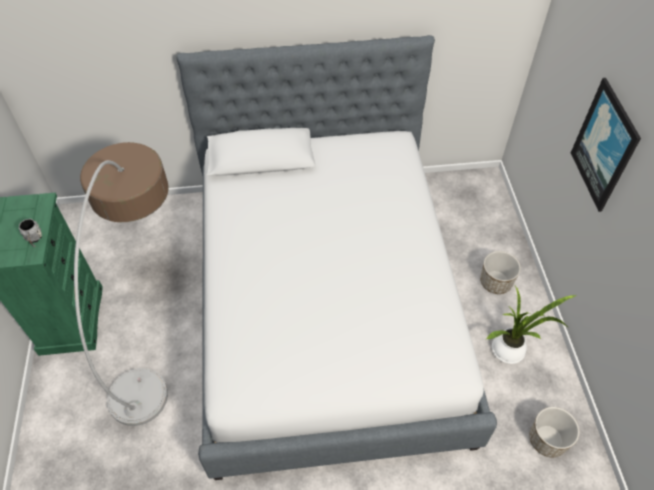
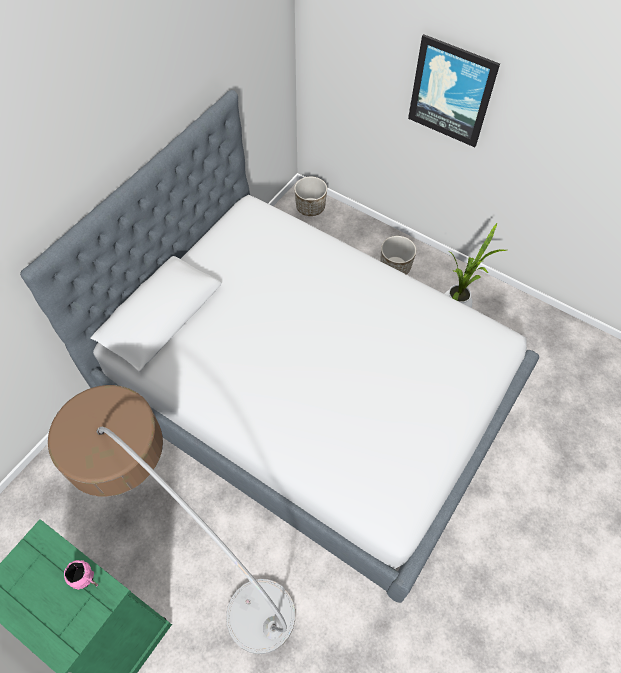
camera: 50 degrees left, 5 degrees up
grey mug [19,219,42,247] -> pink mug [64,560,98,590]
planter [529,407,580,457] -> planter moved to [294,177,327,216]

